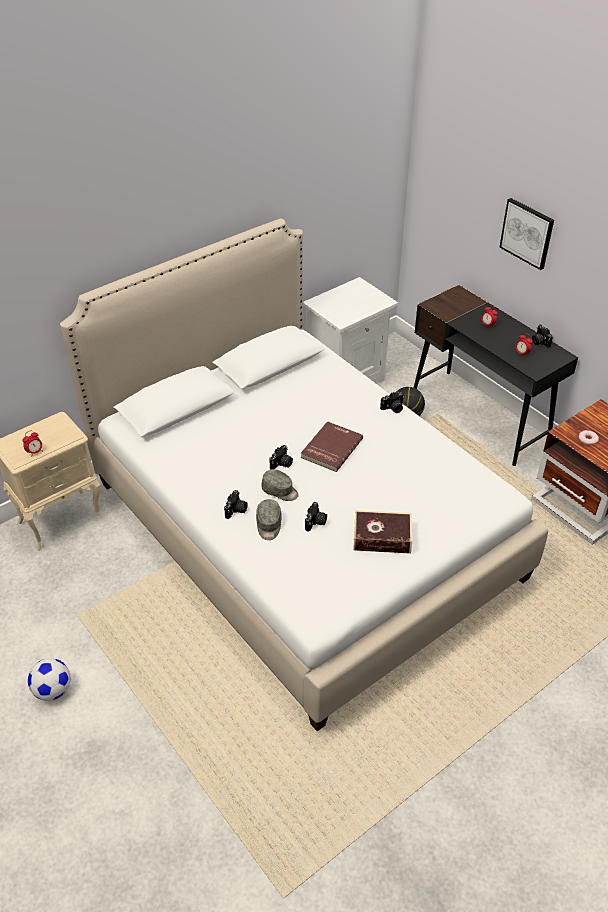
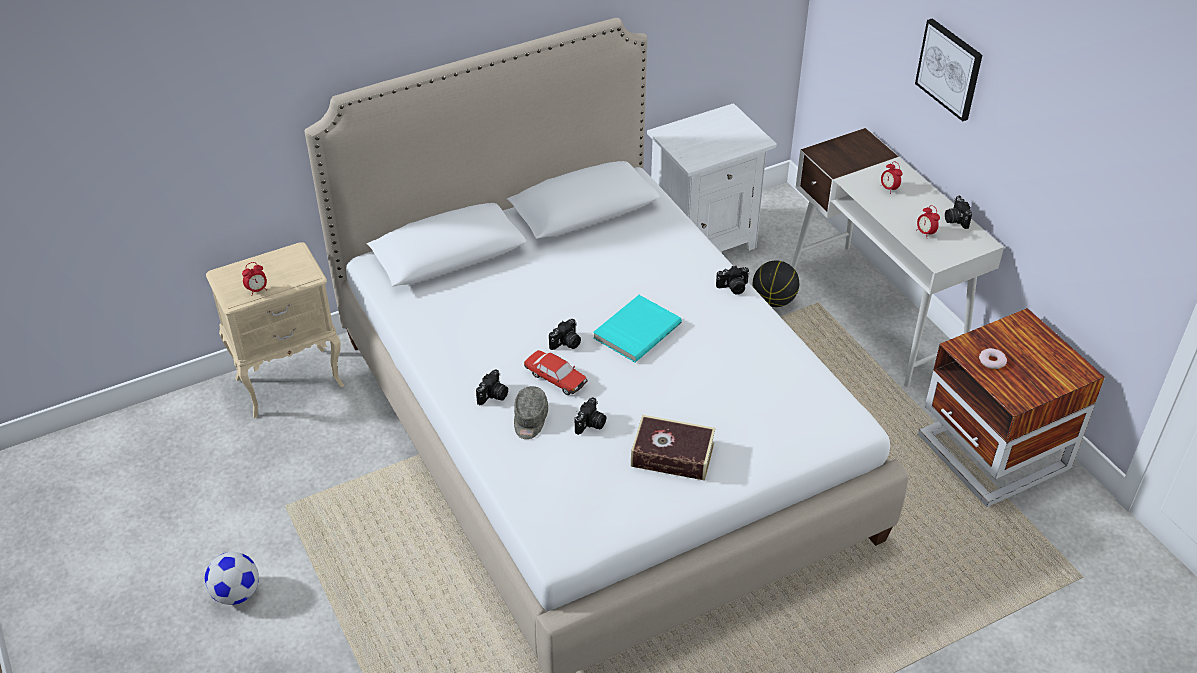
camera: 10 degrees right, 0 degrees up
grey cap [262,469,299,501] -> toy car [524,350,587,395]
red book [301,421,363,472] -> turquoise book [593,295,682,363]
black desk [413,285,578,466] -> white desk [791,128,1004,387]

